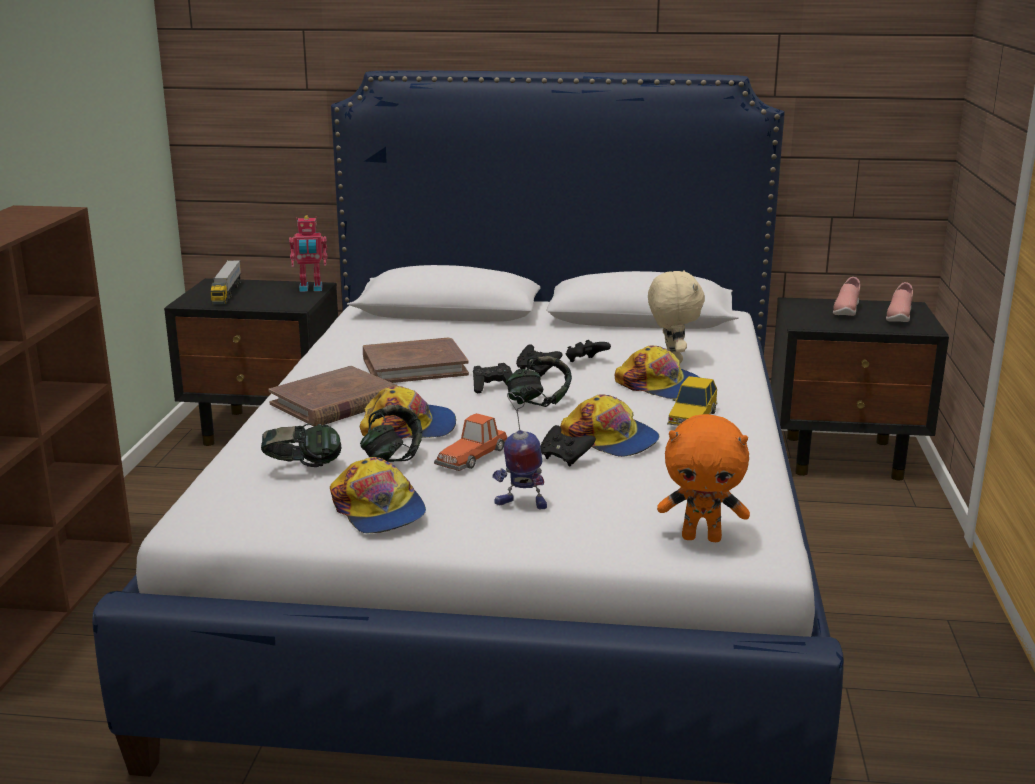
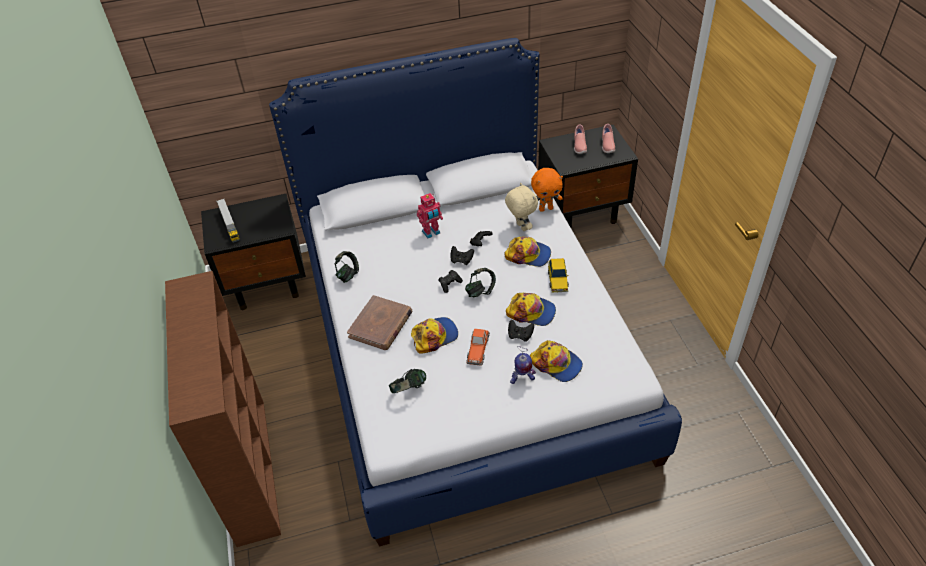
camera: 20 degrees left, 25 degrees up
toy robot [289,215,327,292] -> toy robot moved to [417,193,443,238]
cap [330,457,426,534] -> cap moved to [530,340,583,382]
headphones [360,405,422,462] -> headphones moved to [335,251,359,283]
brown book [363,338,469,383] -> none
orange plush toy [657,414,750,542] -> orange plush toy moved to [531,168,563,212]

